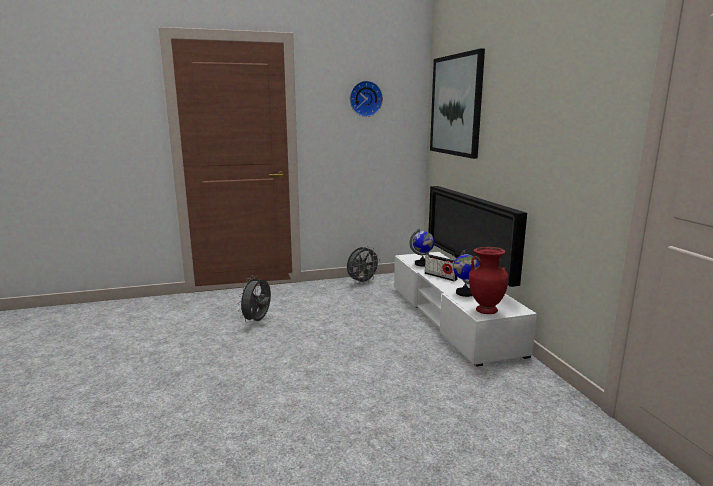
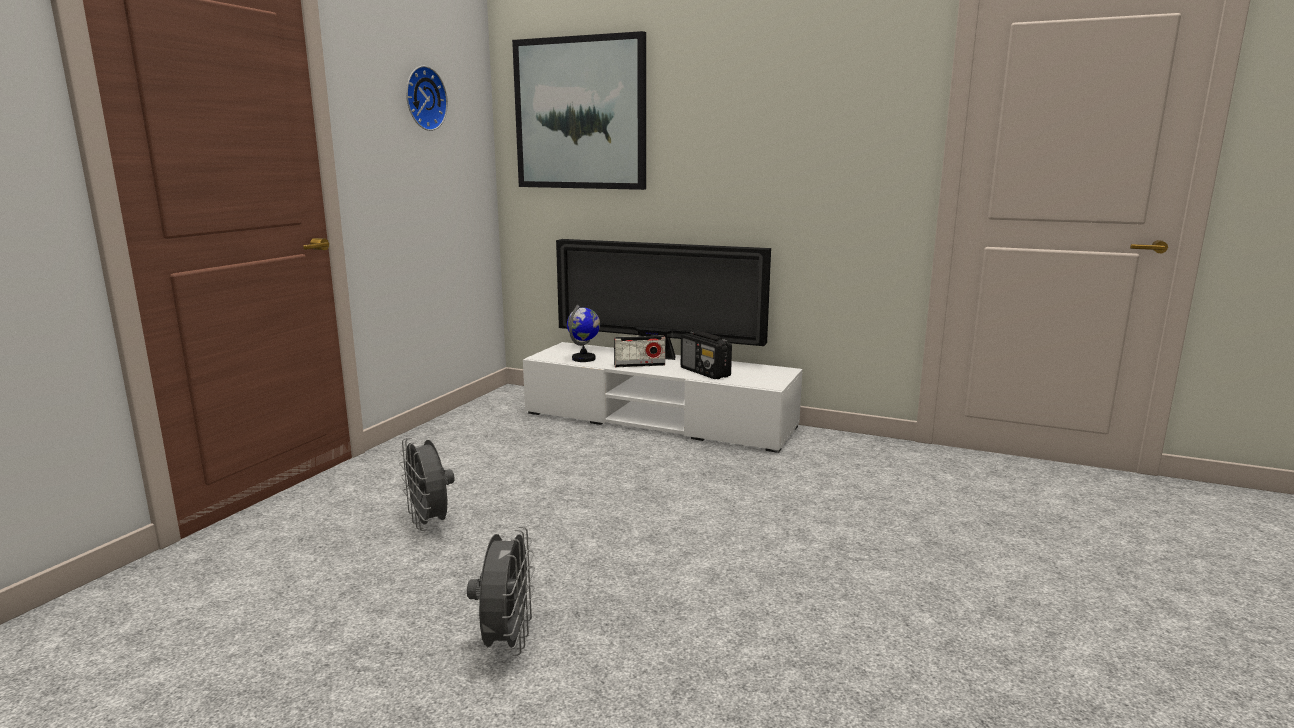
camera: 50 degrees left, 0 degrees up
grey fan [347,246,381,285] -> grey fan moved to [467,527,535,656]
globe [453,250,479,297] -> radio [681,331,732,379]
red vase [469,247,509,314] -> none

